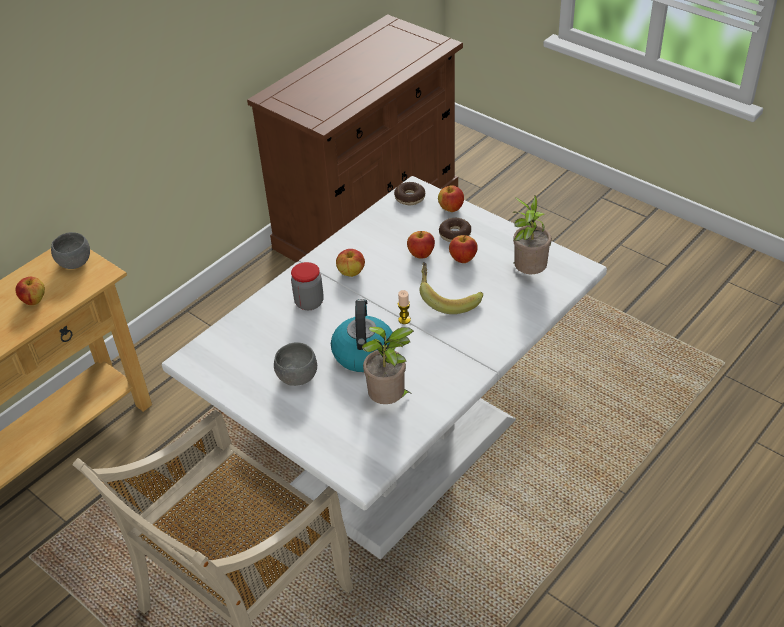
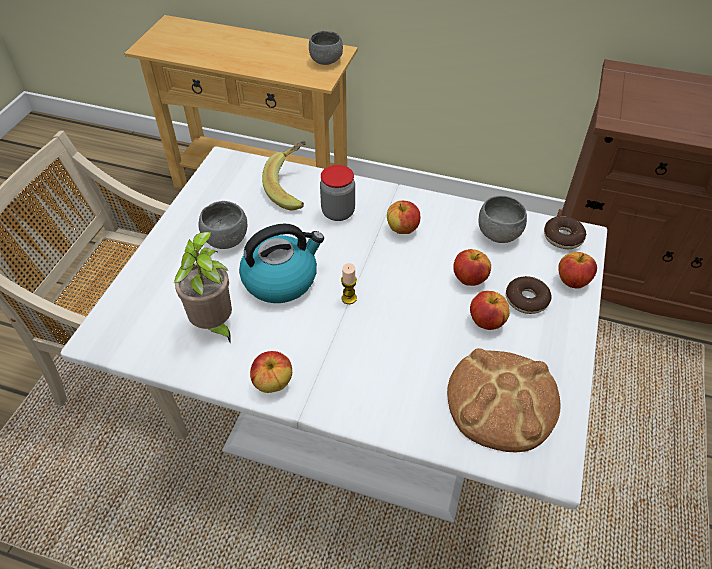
camera: 65 degrees right, 5 degrees up
apple [16,277,45,305] -> apple moved to [250,351,292,393]
banana [420,262,483,314] -> banana moved to [262,141,306,210]
potted plant [513,195,552,274] -> bread [447,348,561,452]
none -> grey bowl [478,196,527,243]

